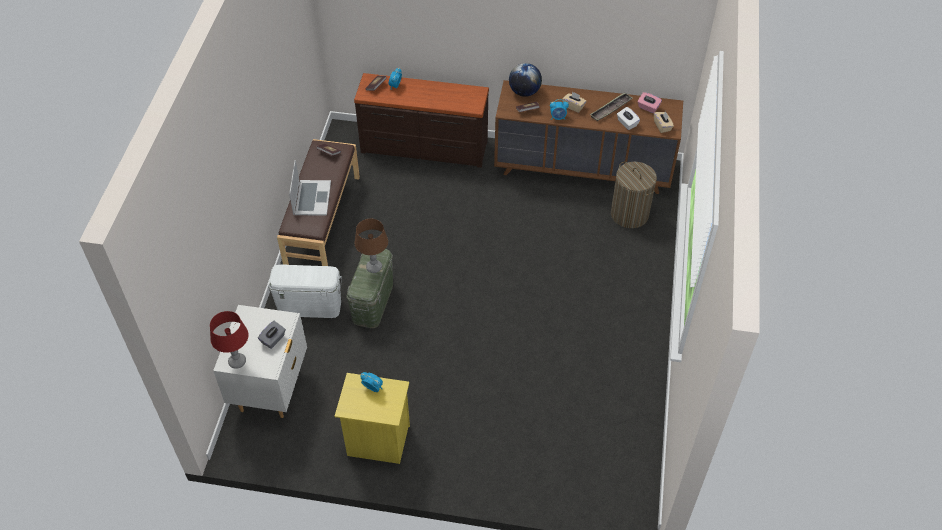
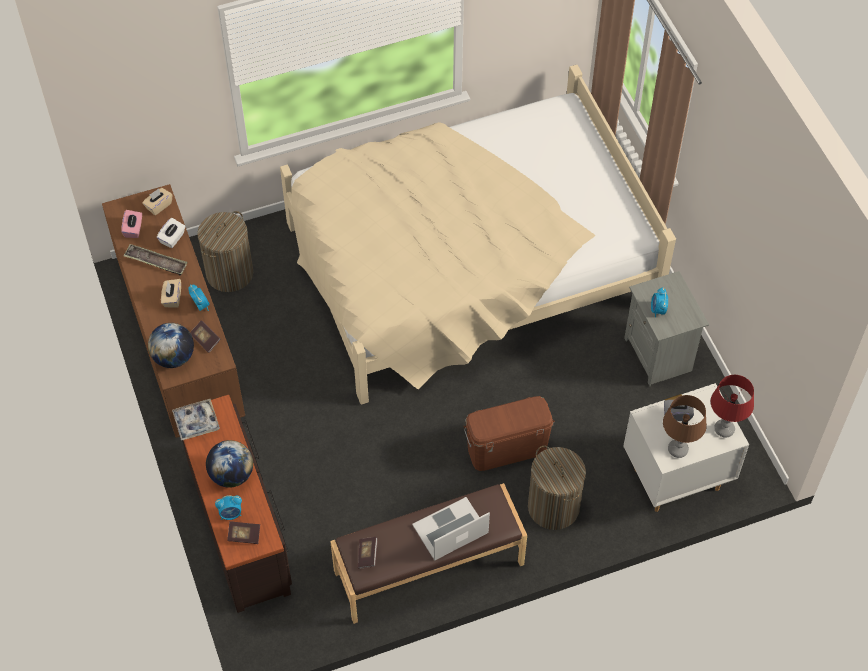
camera: 120 degrees left, 5 degrees up
white storage box [268,265,342,318] -> laundry basket [528,446,586,530]
yellow nightstand [335,373,410,464] -> grey nightstand [624,271,709,386]
green storage box [347,249,393,328] -> brown storage box [463,396,555,471]
brown table lamp [354,219,388,273] -> brown table lamp moved to [663,395,707,458]
none -> tray [172,399,220,441]
none -> globe [206,440,253,488]
none -> beige bed [280,65,676,405]

